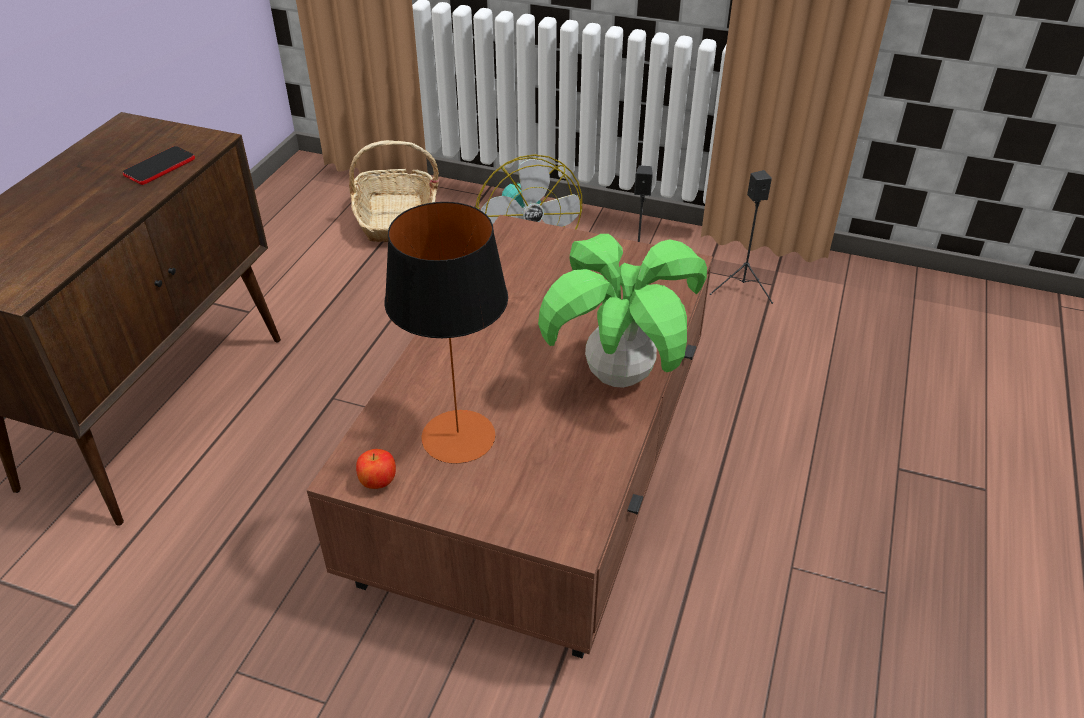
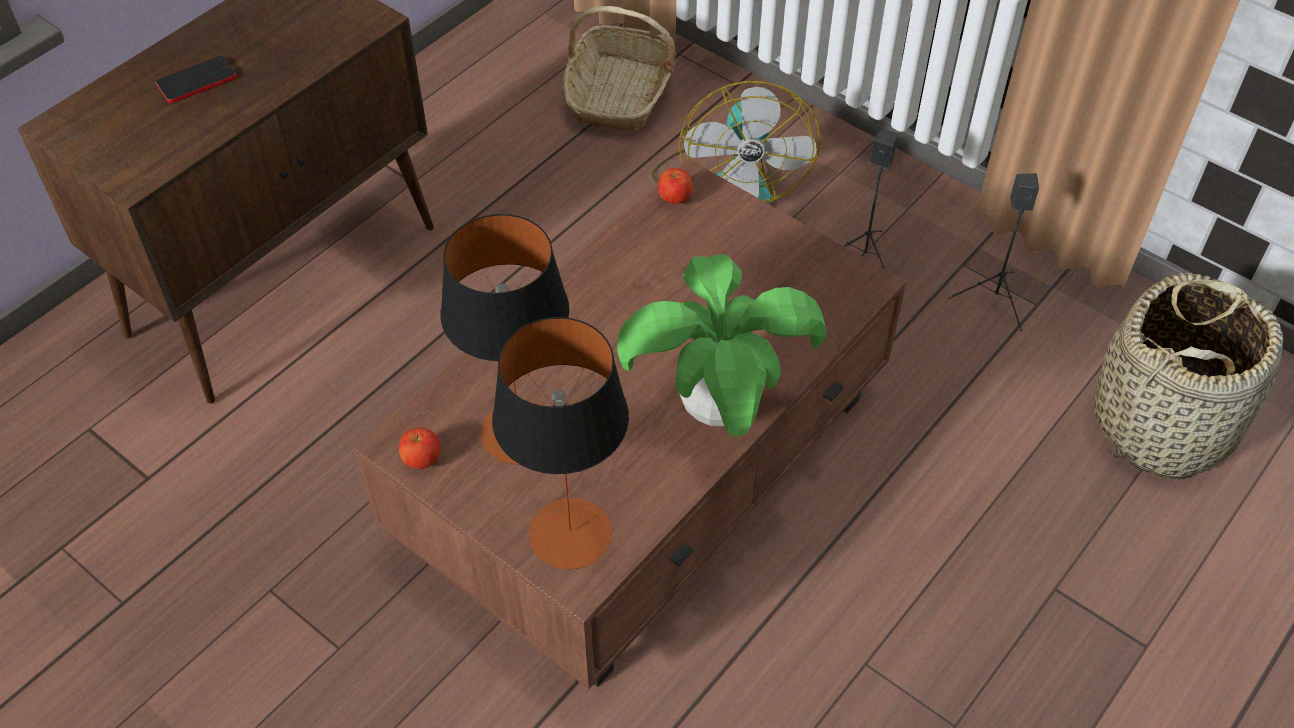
camera: 20 degrees right, 10 degrees up
phone [123,146,195,185] -> phone moved to [156,56,237,103]
none -> table lamp [492,317,629,570]
none -> apple [658,168,693,204]
none -> basket [1094,273,1283,479]

